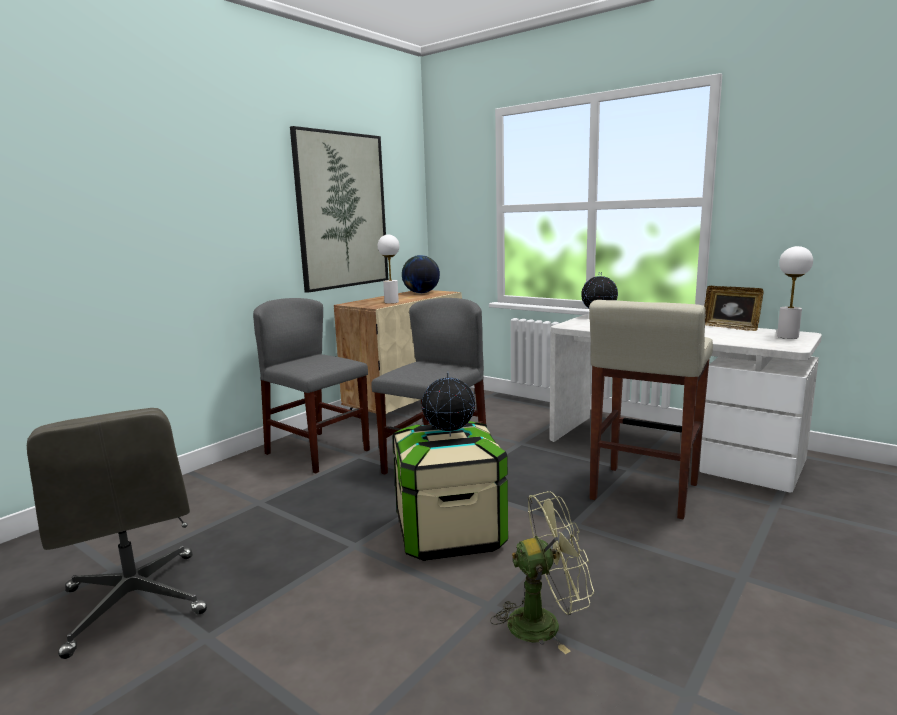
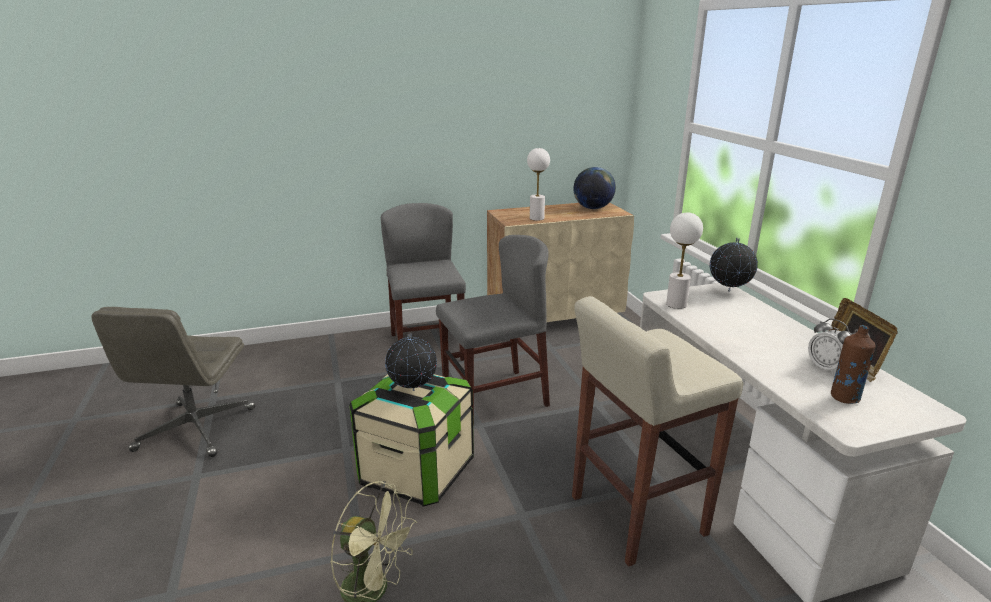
camera: 35 degrees right, 10 degrees up
picture [290,126,389,293] -> none
white table lamp [777,246,813,339] -> white table lamp moved to [666,213,703,309]
none -> alarm clock [808,319,852,375]
none -> brown bottle [831,325,876,404]

